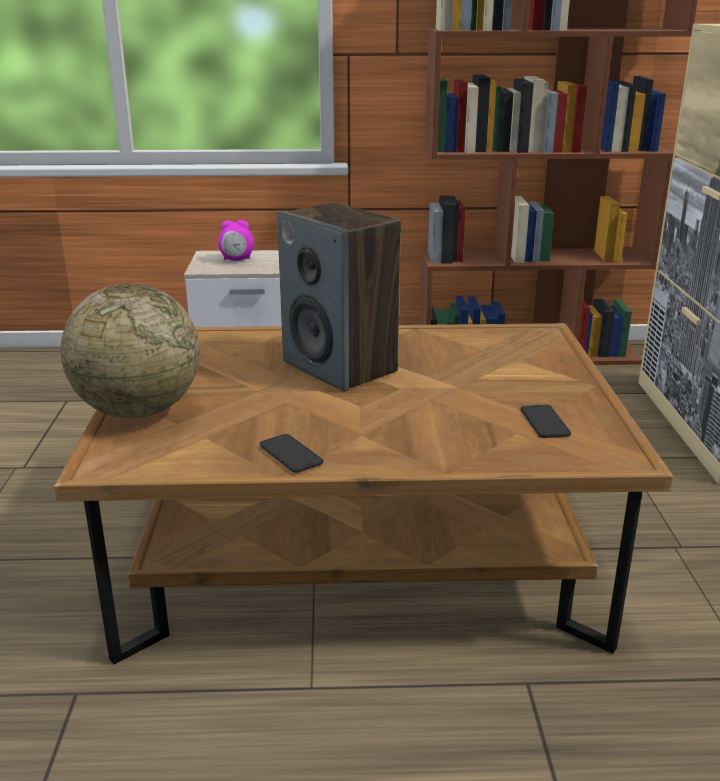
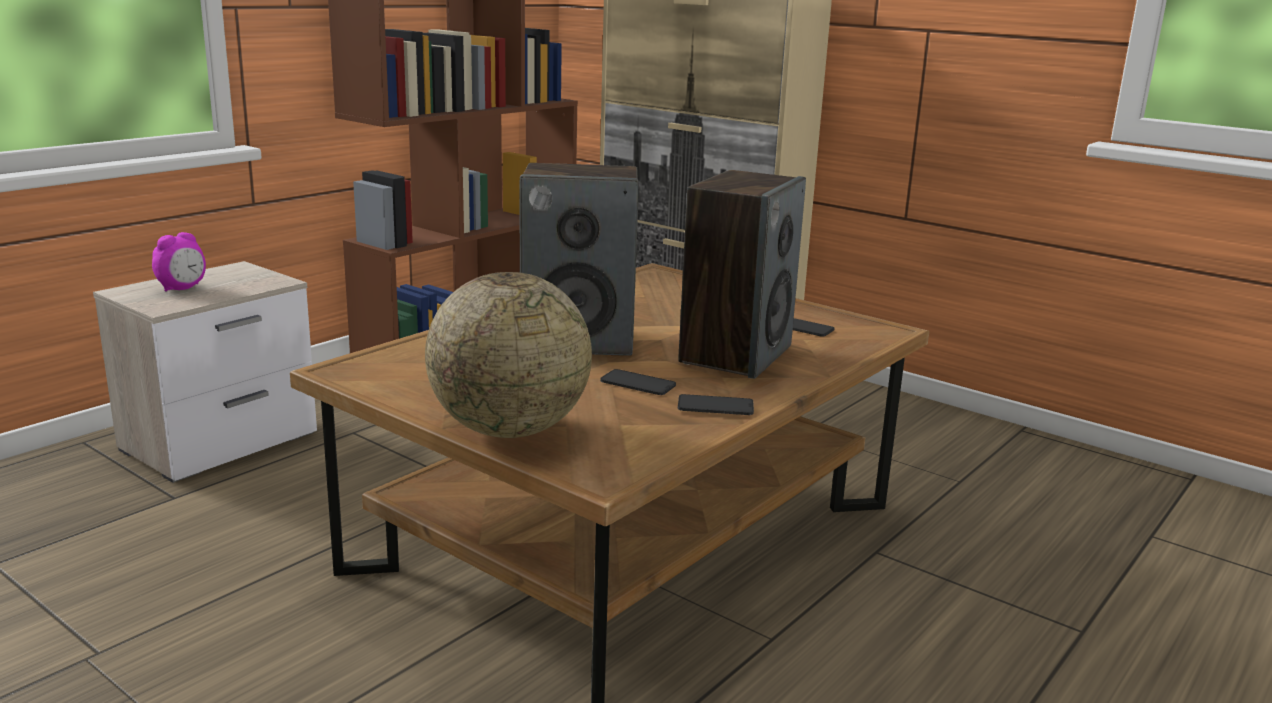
camera: 50 degrees left, 5 degrees down
none -> phone [600,369,676,395]
none -> speaker [678,170,806,379]

